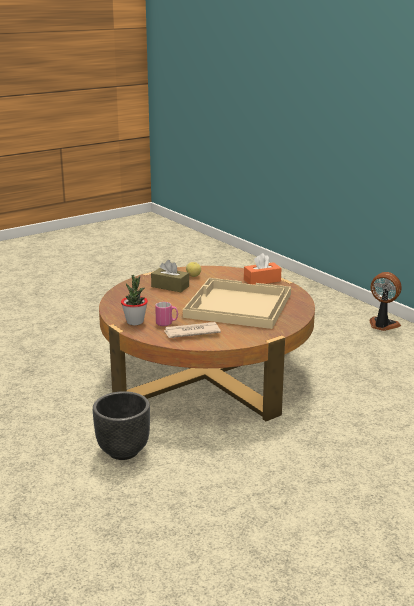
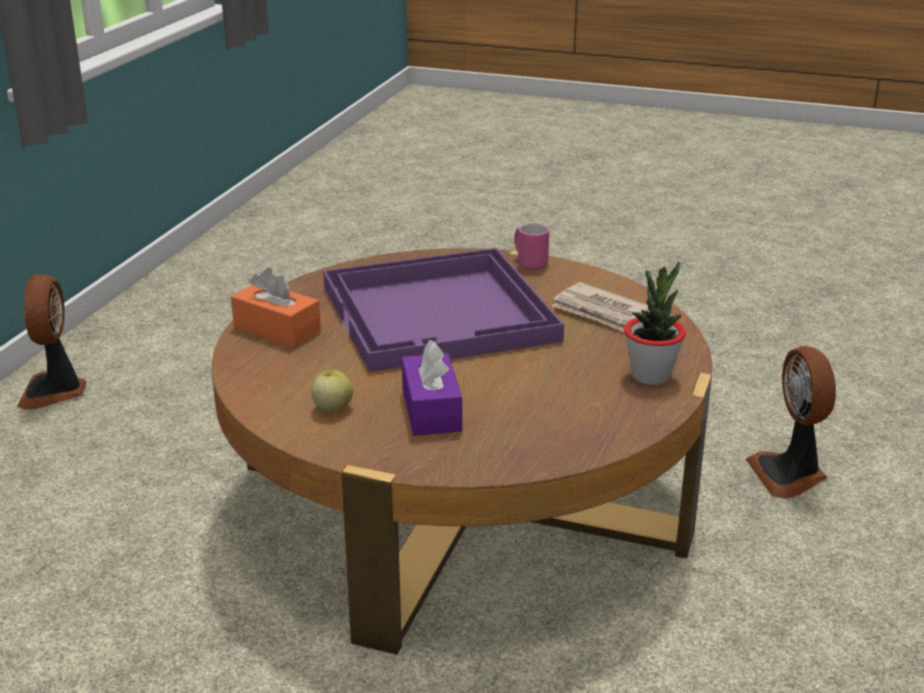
camera: 125 degrees left, 5 degrees up
black planter [93,391,150,460] -> fan [746,346,836,499]
brown tissue box [151,260,189,292] -> purple tissue box [402,340,462,436]
pink mug [155,302,178,326] -> pink mug moved to [514,223,549,270]
beige tray [183,278,291,329] -> purple tray [323,248,564,372]

